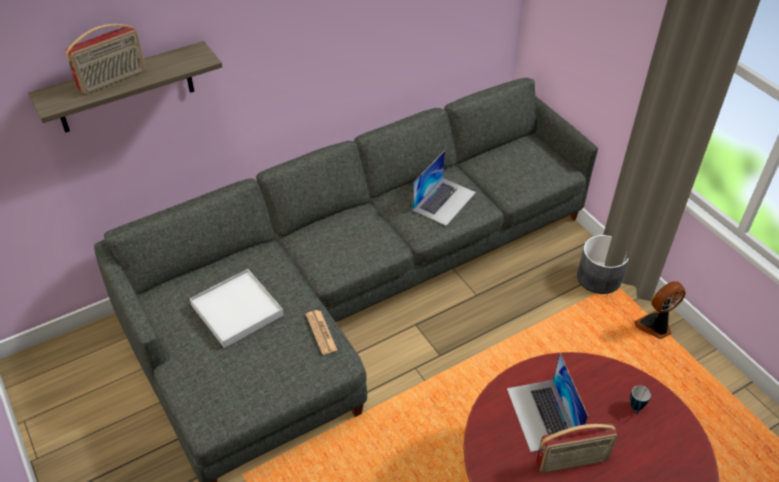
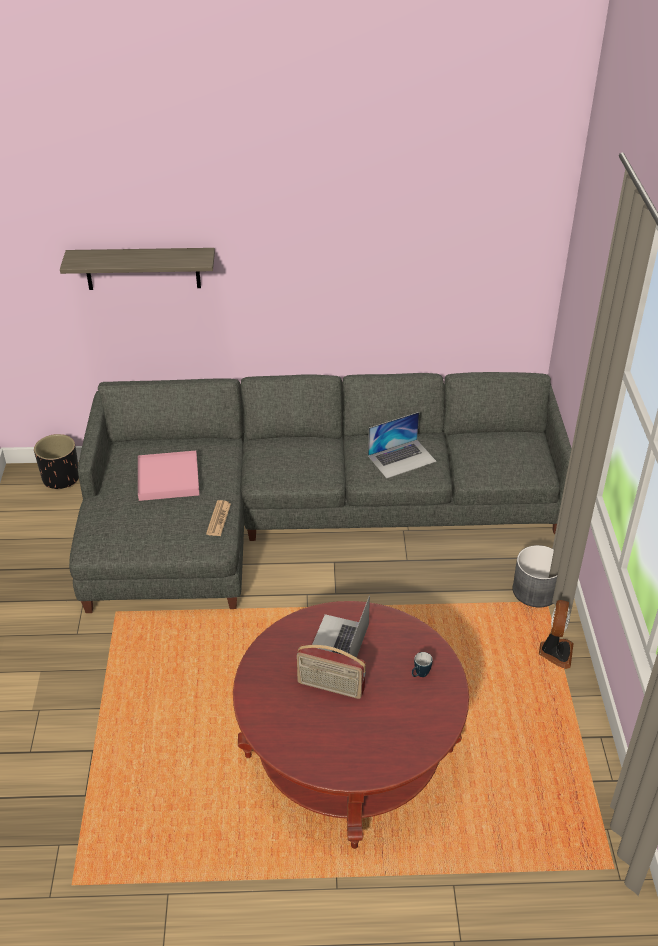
camera: 30 degrees right, 5 degrees down
radio [66,24,146,95] -> none
white tray [190,269,284,348] -> pink tray [138,451,199,501]
fan [634,281,686,339] -> fan turned 105 degrees clockwise [539,600,574,669]
none -> black planter [34,434,79,489]

